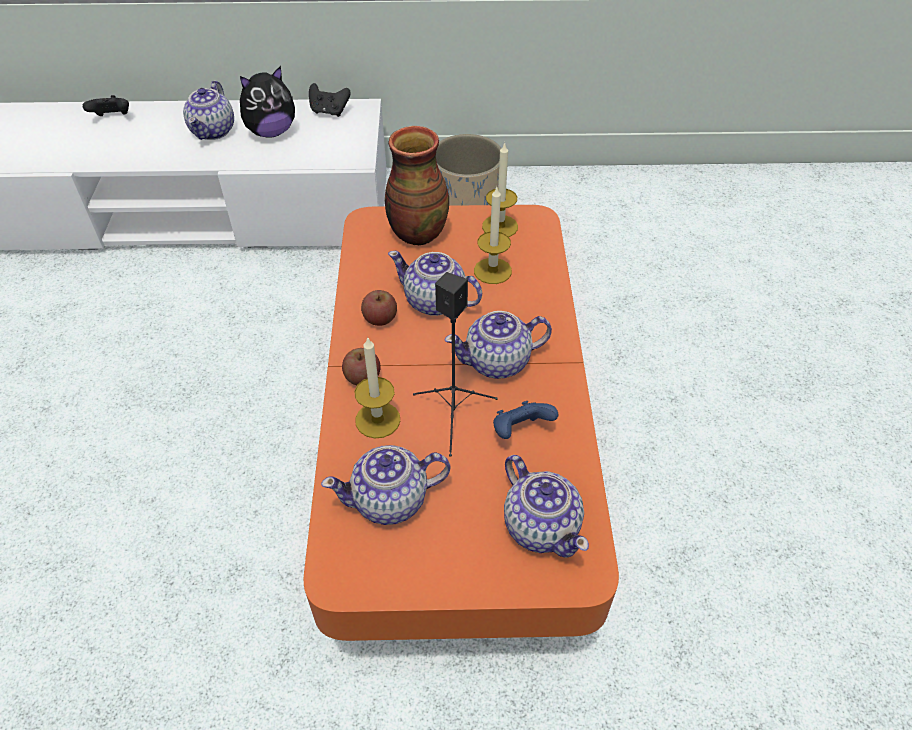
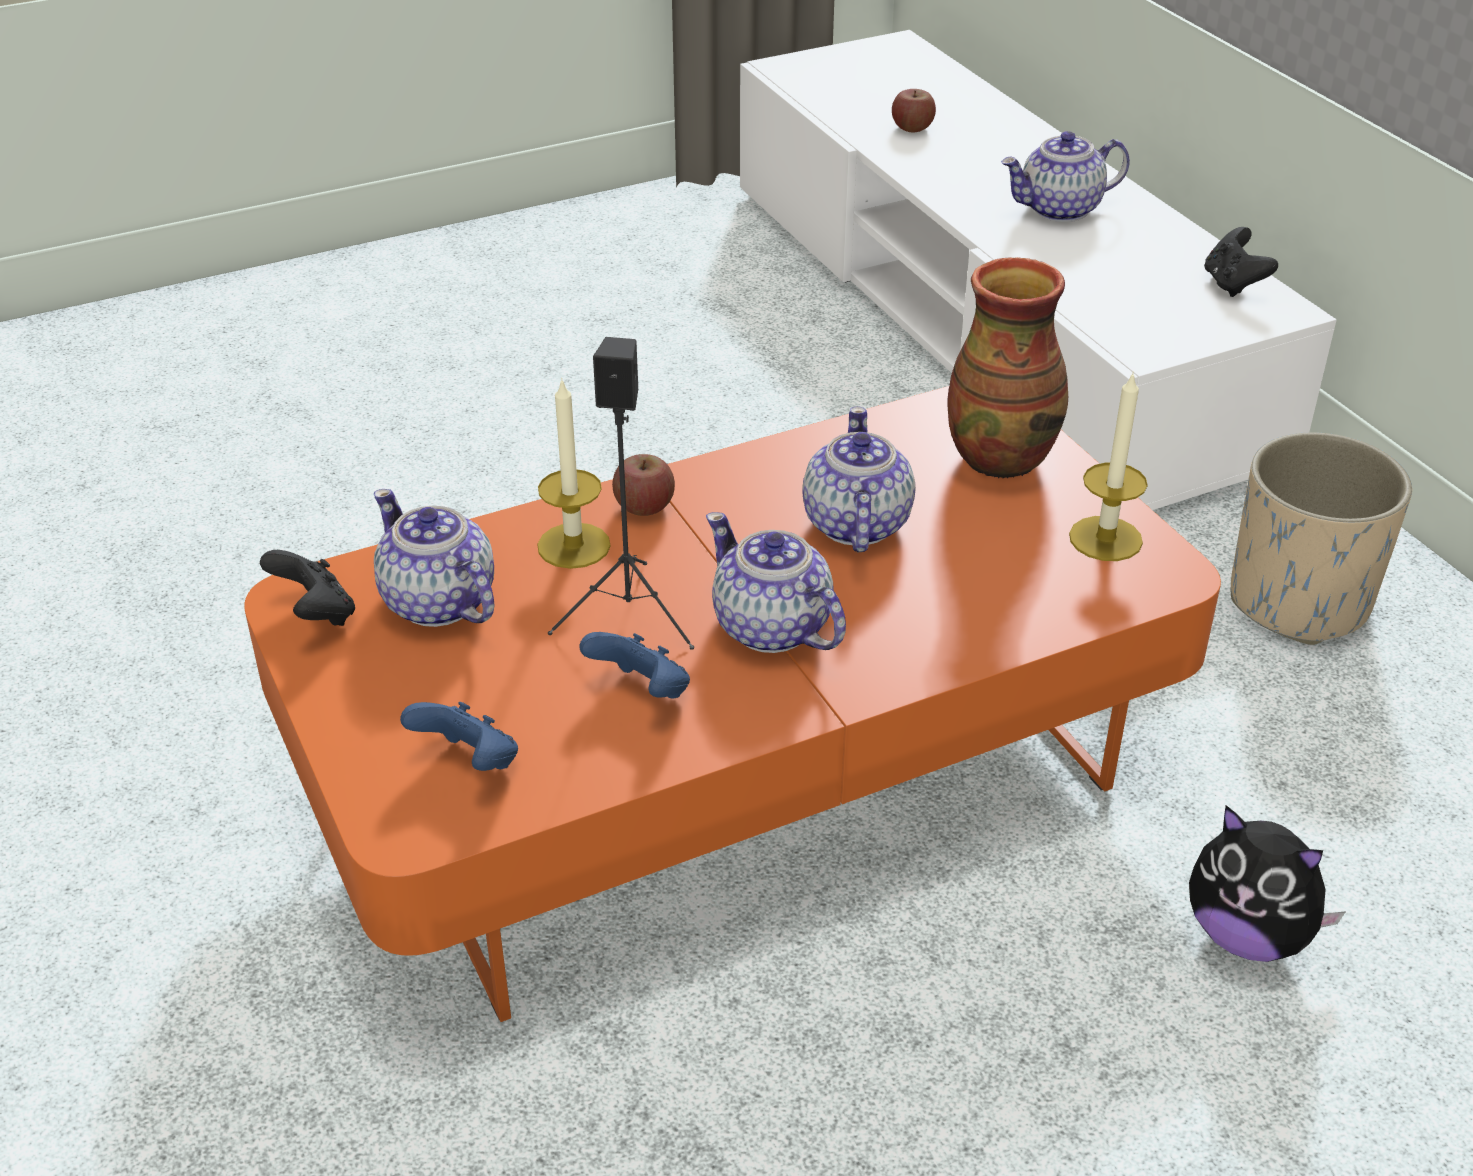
camera: 65 degrees right, 10 degrees down
black game controller [83,95,129,116] -> black game controller moved to [260,550,355,626]
plush toy [240,66,295,138] -> plush toy moved to [1189,805,1346,962]
apple [361,290,397,326] -> apple moved to [892,89,936,132]
candle [474,187,512,284] -> none
teapot [504,455,589,558] -> blue game controller [400,702,518,771]

